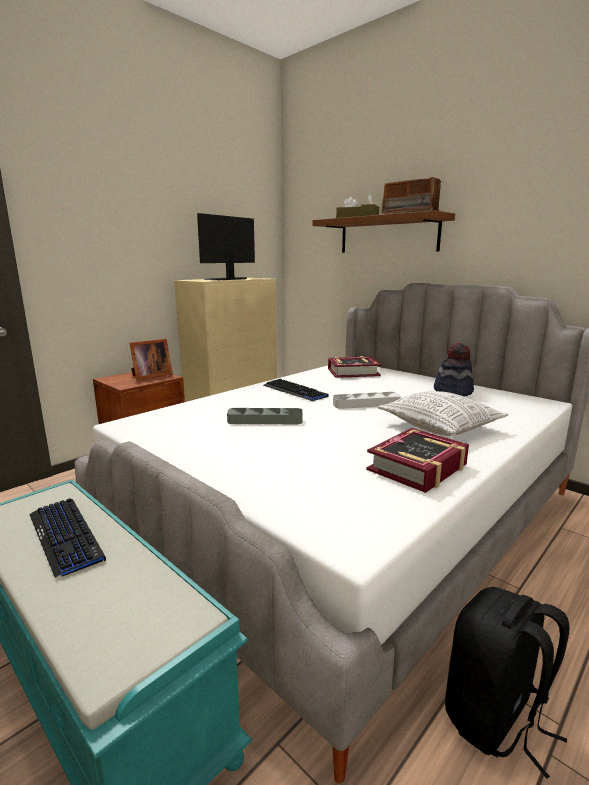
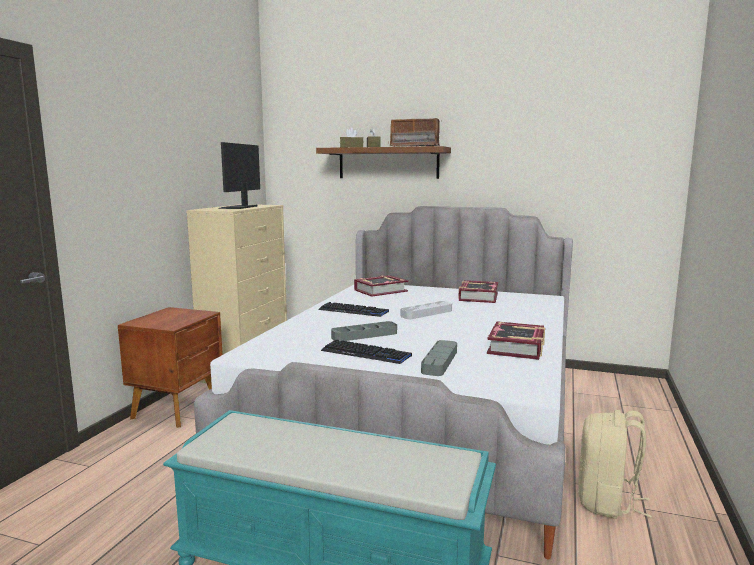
camera: 25 degrees left, 5 degrees down
keyboard [29,498,106,578] -> keyboard moved to [321,339,412,364]
picture frame [129,339,173,380] -> none
pillow [377,391,509,436] -> none
hat [434,343,474,396] -> book [458,280,498,303]
black backpack [445,587,569,779] -> beige backpack [578,410,652,519]
none -> grey tray [421,340,457,376]

